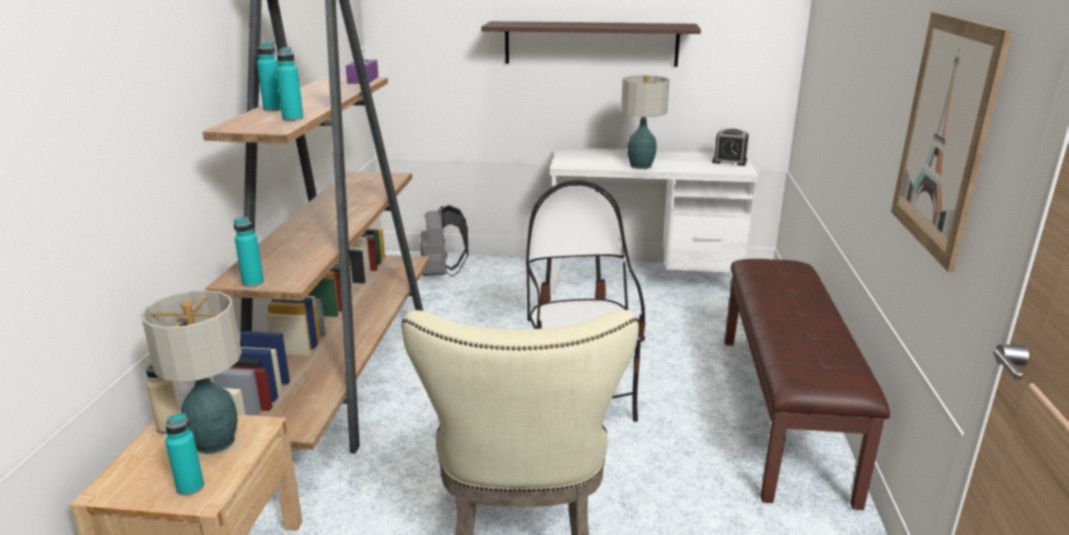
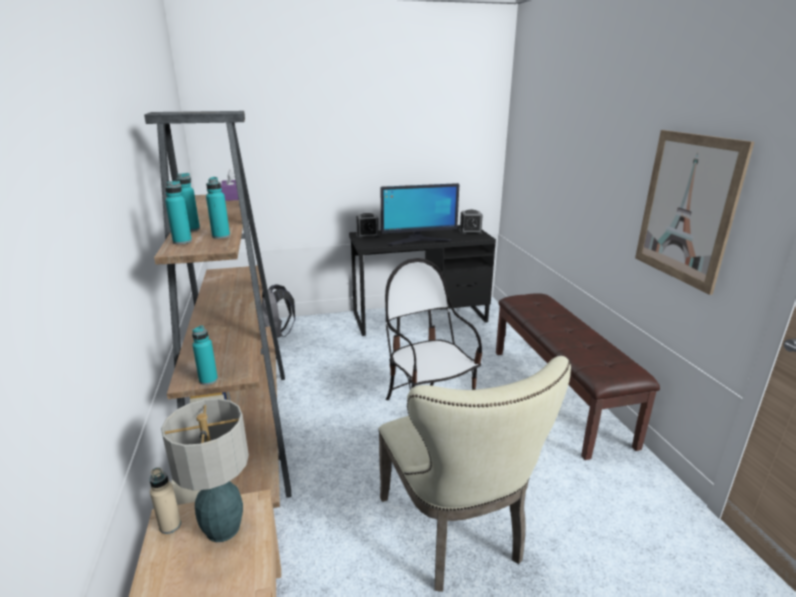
camera: 20 degrees left, 0 degrees up
turquoise bottle [165,413,204,496] -> turquoise bottle moved to [165,180,192,244]
shelf [481,21,701,67] -> none
white desk [550,147,759,291] -> black desk [349,225,496,336]
table lamp [621,75,669,169] -> monitor [380,183,459,245]
none -> alarm clock [356,213,379,238]

